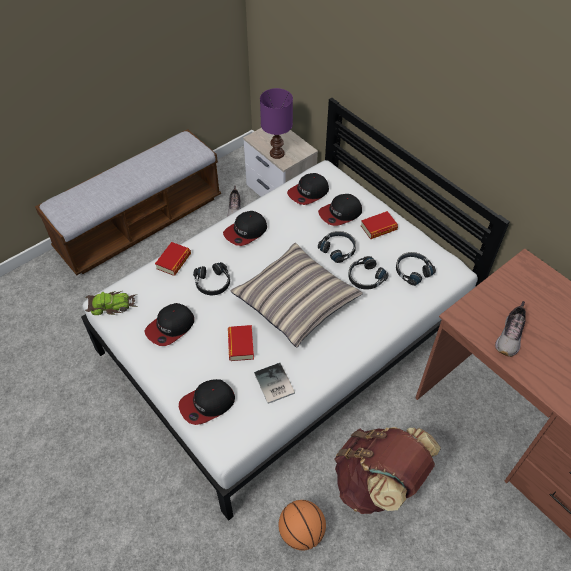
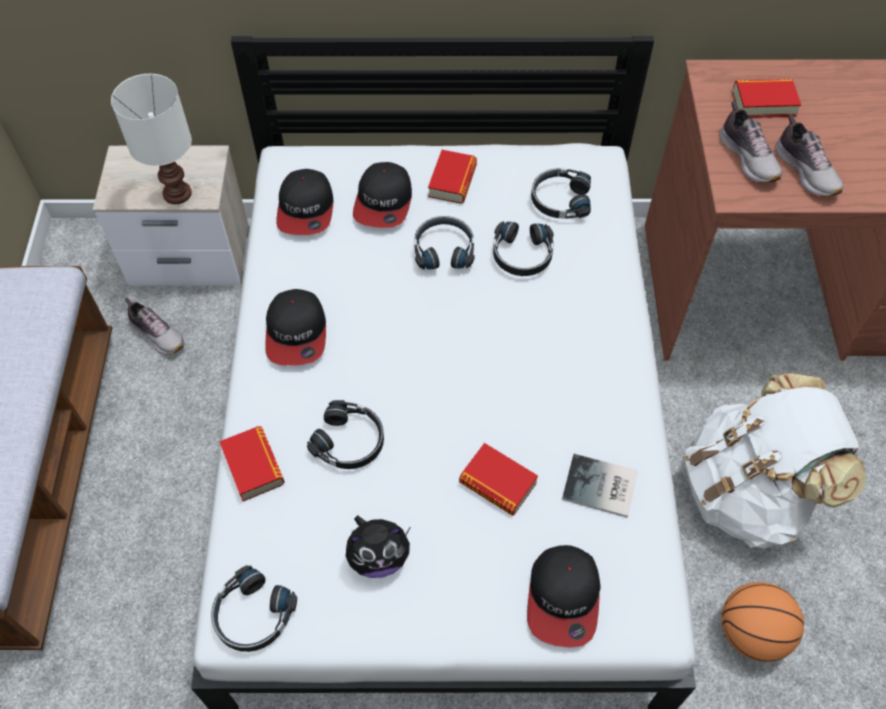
camera: 50 degrees left, 5 degrees up
toy car [85,291,138,315] -> black headphones [211,565,297,652]
cap [144,303,194,346] -> plush toy [346,515,411,578]
pillow [231,243,363,348] -> none
purple table lamp [260,88,293,159] -> white table lamp [111,74,192,204]
brown backpack [334,427,441,514] -> white backpack [685,373,866,548]
none -> shoe [719,101,782,183]
none -> book [733,79,801,118]

